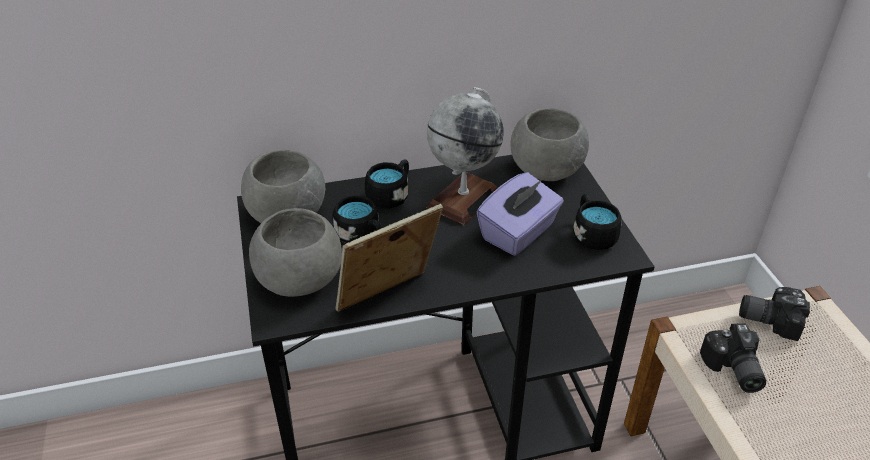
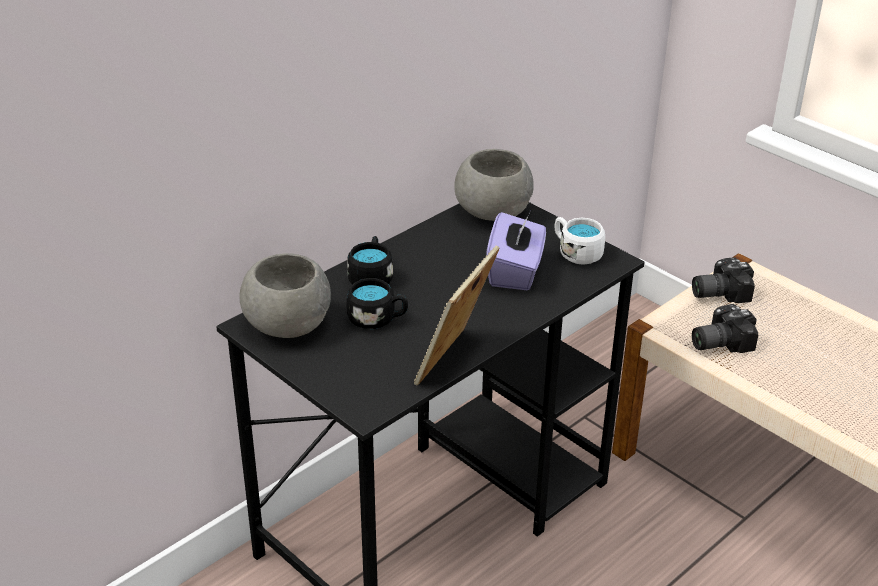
camera: 30 degrees left, 5 degrees down
grey bowl [249,208,342,297] -> none
globe [426,87,504,225] -> none
black mug [573,194,622,250] -> white mug [555,217,605,265]
camera [700,324,766,393] -> camera turned 105 degrees clockwise [692,304,758,353]

